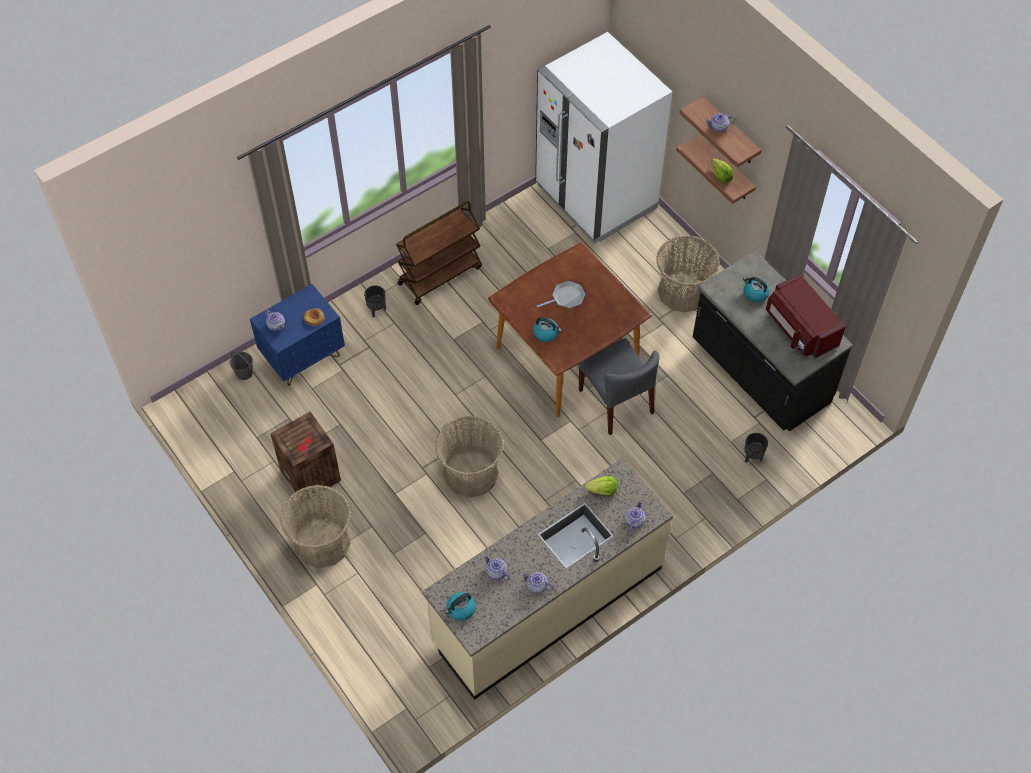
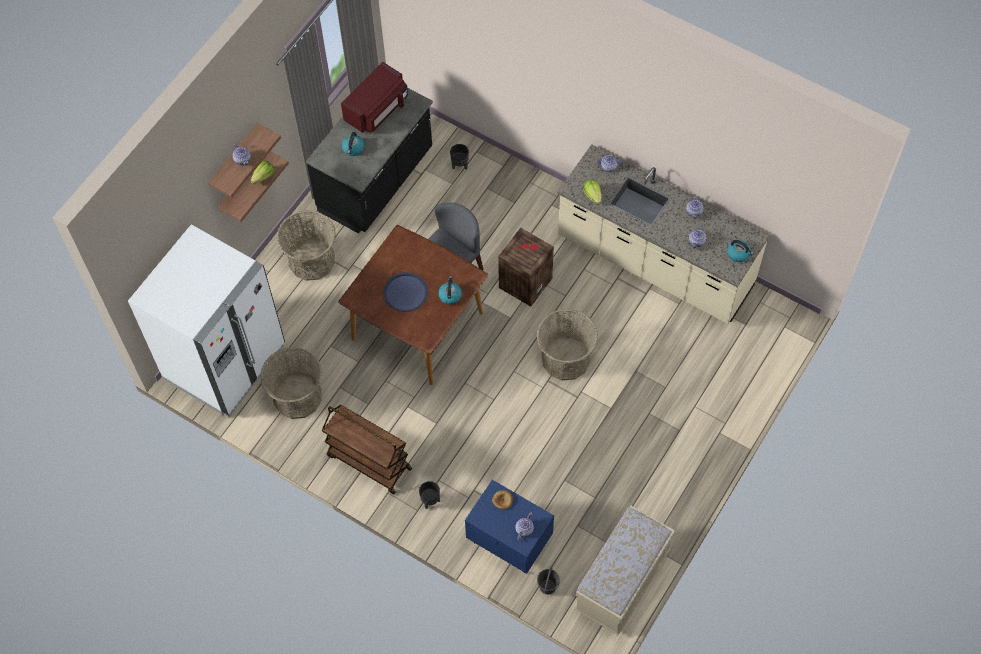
camera: 110 degrees left, 5 degrees up
crate [270,412,341,503] -> crate moved to [498,228,554,307]
basket [280,485,351,568] -> basket moved to [260,347,322,419]
frying pan [537,281,585,308] -> blue tray [383,272,428,312]
none -> beige bench [574,505,675,635]

